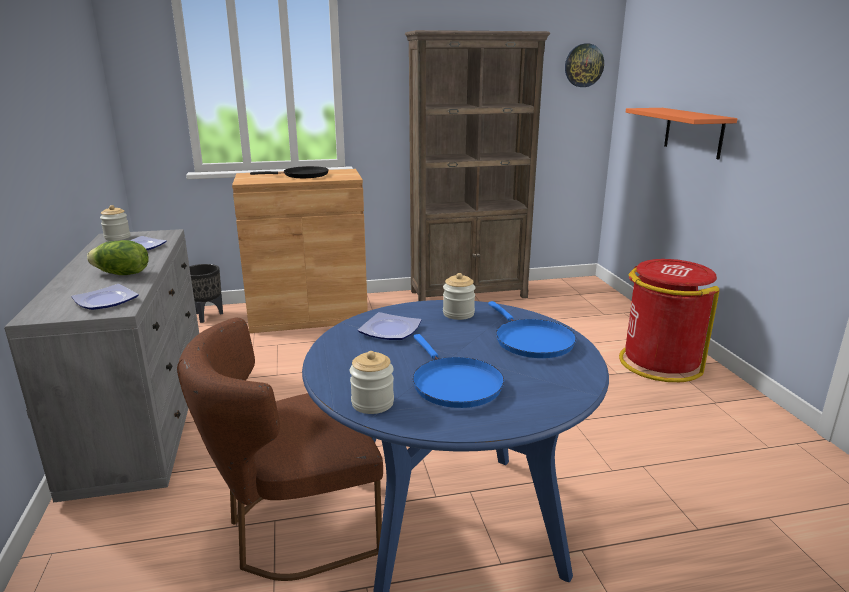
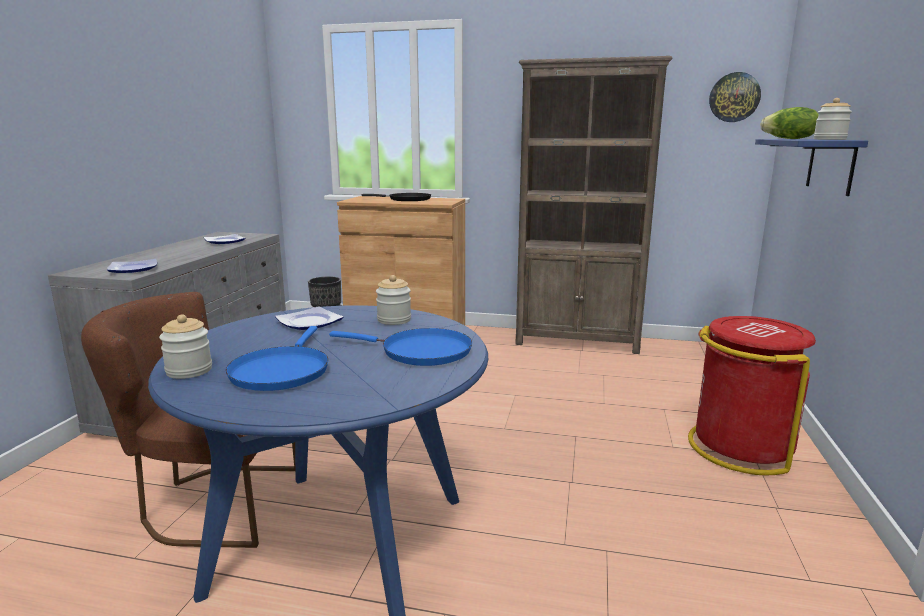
camera: 25 degrees right, 5 degrees down
lettuce [87,240,149,275] -> lettuce moved to [760,107,819,139]
jar [100,205,130,241] -> jar moved to [814,98,852,140]
blue frying pan [488,301,576,358] -> blue frying pan turned 75 degrees counterclockwise [329,328,472,366]
orange shelf [626,108,737,159] -> blue shelf [755,139,868,196]

